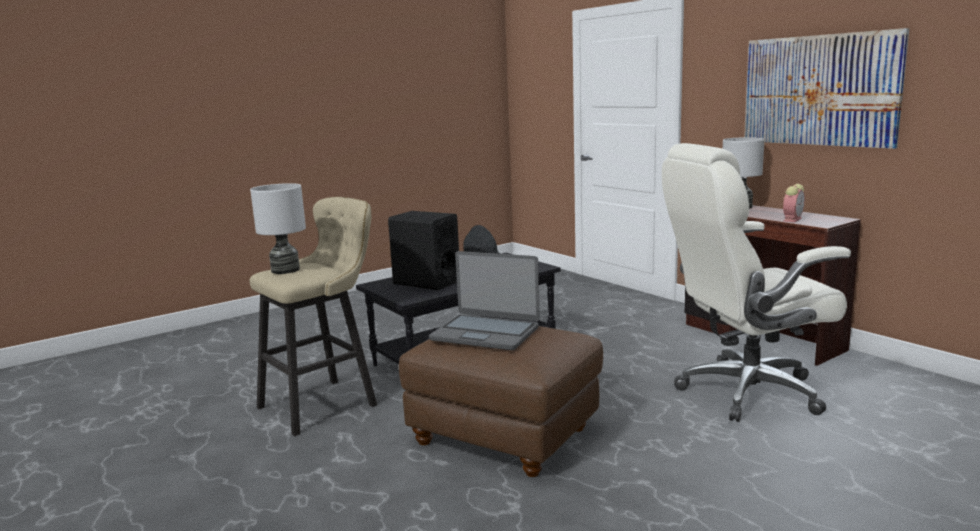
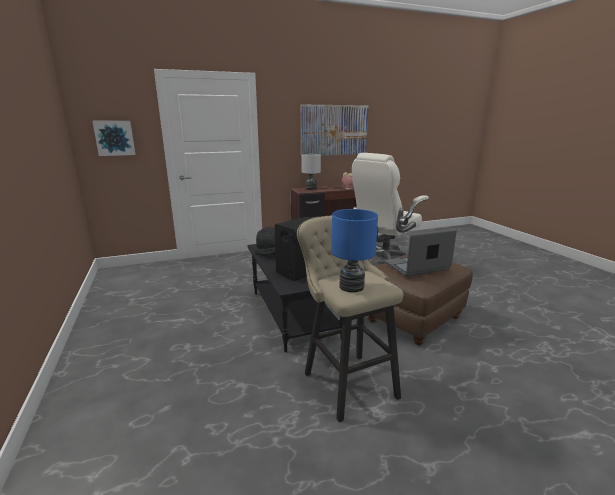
camera: 75 degrees left, 5 degrees up
grey table lamp [250,183,306,274] -> blue table lamp [331,209,378,292]
laptop [429,251,540,350] -> laptop turned 150 degrees counterclockwise [385,229,457,277]
white office chair [662,143,851,422] -> white office chair turned 45 degrees clockwise [352,153,429,260]
none -> picture [92,121,136,156]

